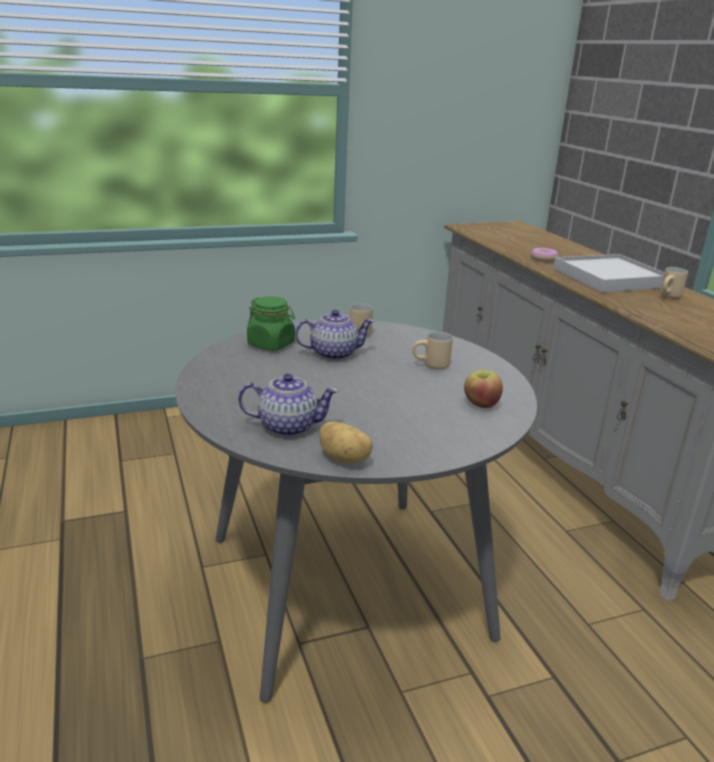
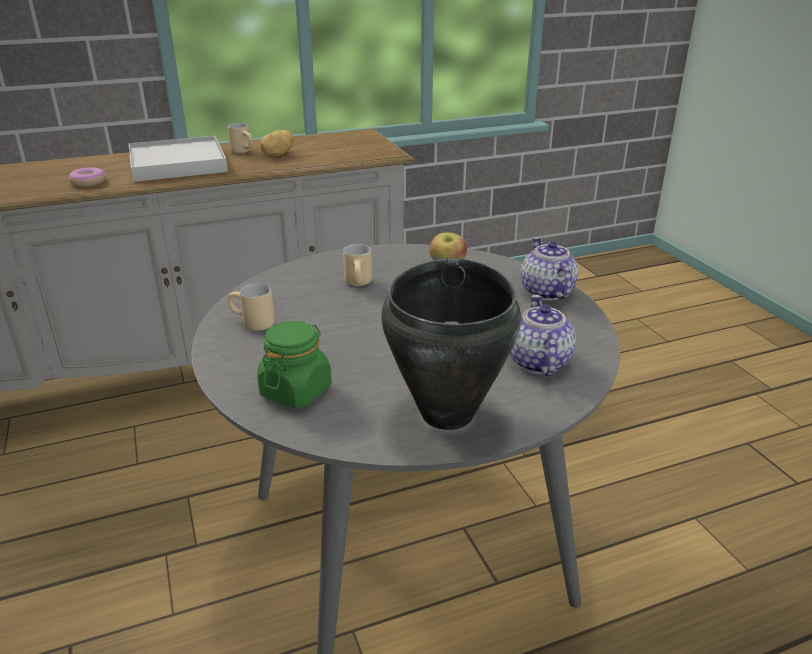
camera: 90 degrees left, 5 degrees up
teapot [295,310,374,360] -> teapot moved to [520,237,579,300]
potato [319,421,373,464] -> potato moved to [260,130,294,156]
none -> black cooking pot [381,258,521,430]

